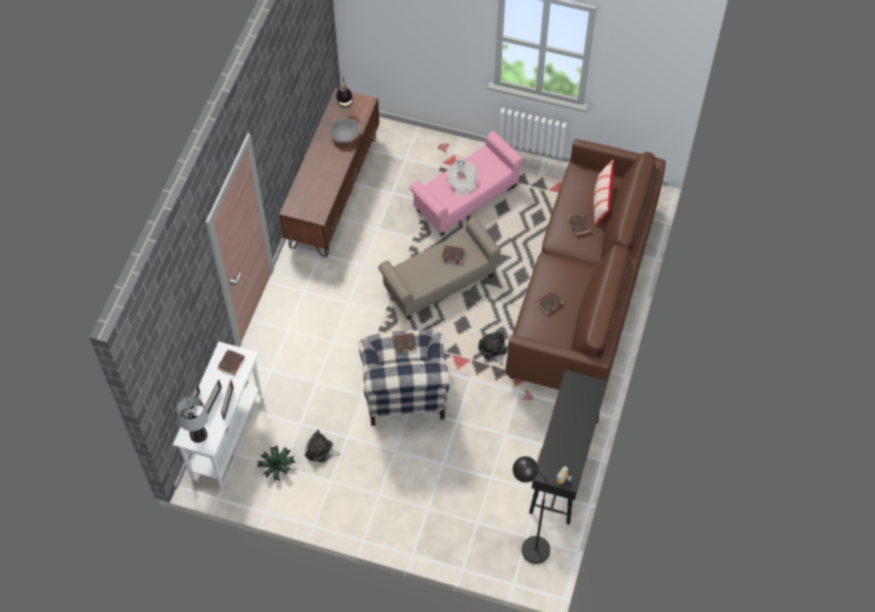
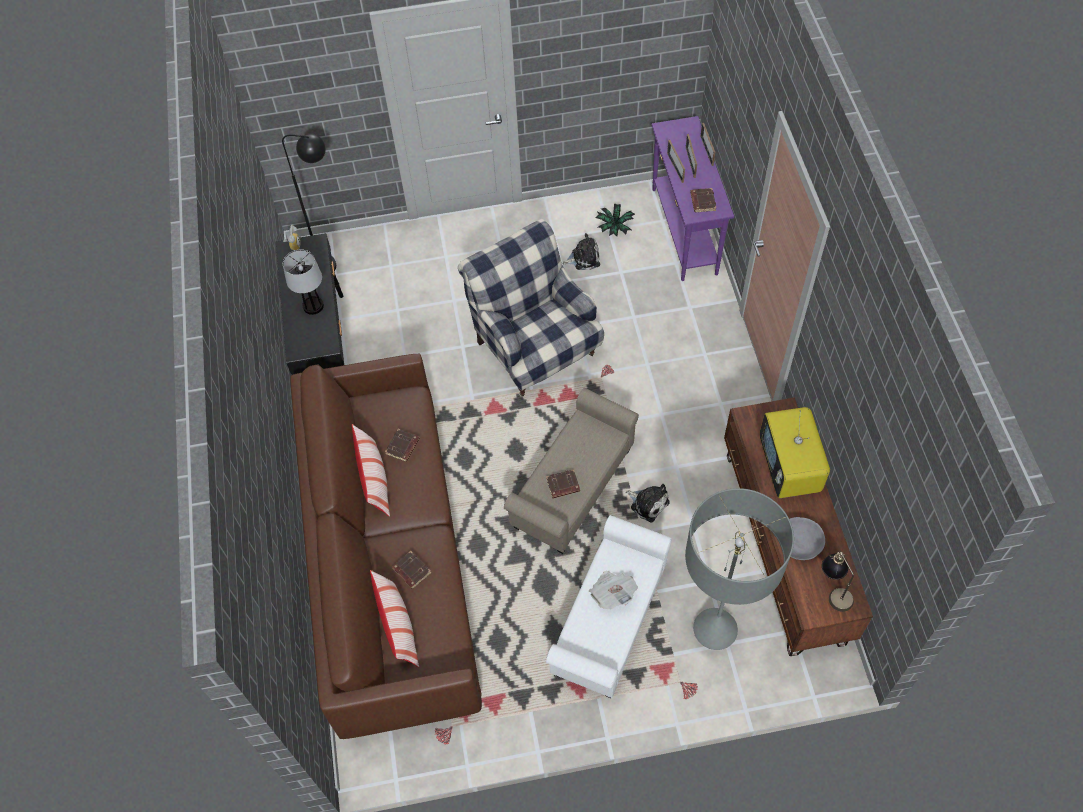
camera: 155 degrees right, 0 degrees up
white console table [173,342,262,488] -> purple console table [651,116,734,281]
table lamp [177,396,208,443] -> table lamp moved to [283,249,324,315]
brown book [392,333,417,353] -> none
pink ottoman [410,131,524,236] -> white ottoman [546,515,672,698]
plush toy [478,332,507,365] -> plush toy moved to [626,484,670,522]
none -> pillow [352,424,390,517]
none -> grey floor lamp [685,488,794,650]
none -> television [760,407,830,498]

